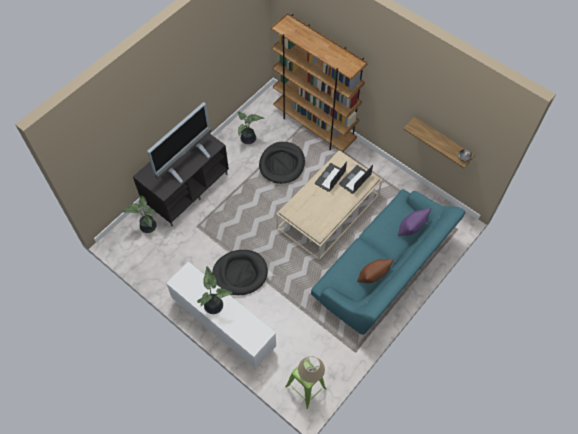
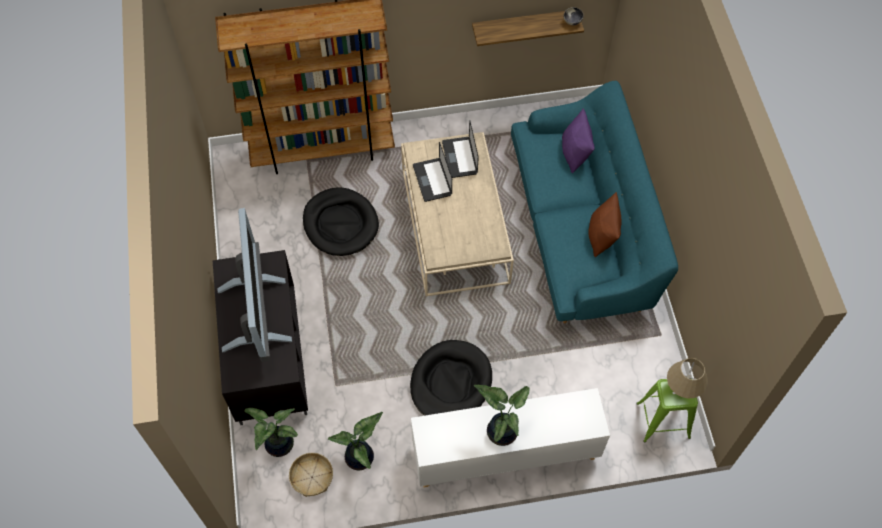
camera: 50 degrees left, 0 degrees up
potted plant [237,112,265,144] -> potted plant moved to [328,412,383,470]
none -> basket [289,453,333,497]

